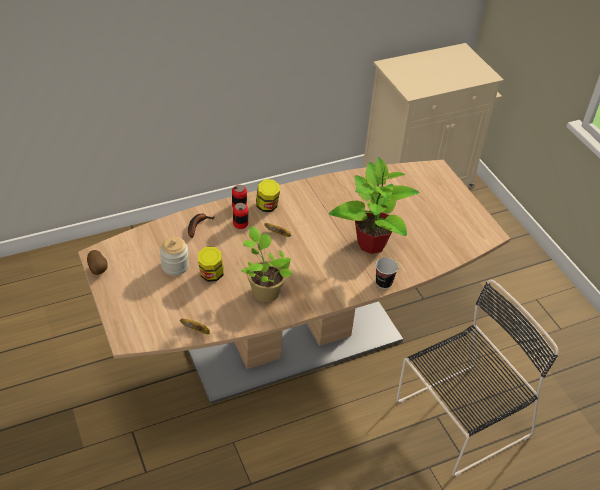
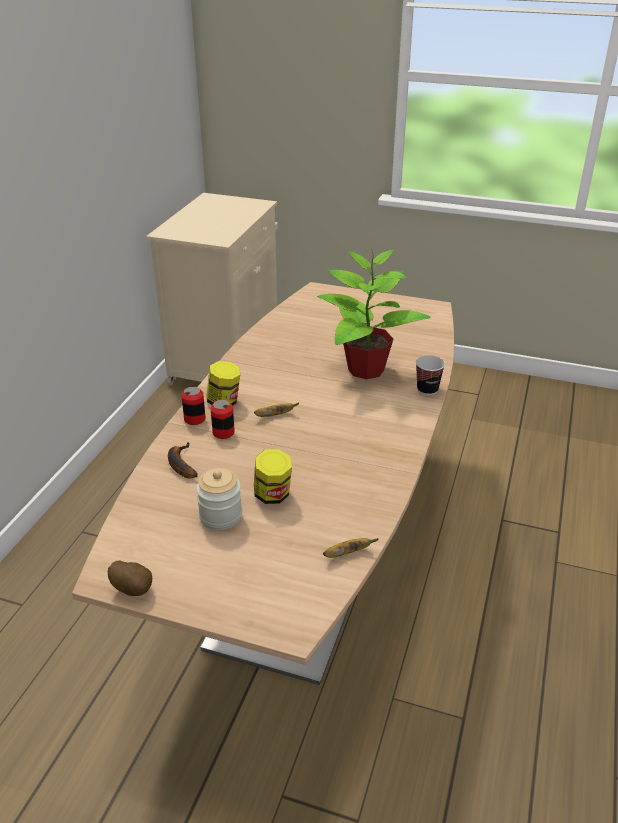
camera: 45 degrees left, 10 degrees down
potted plant [241,226,293,302] -> none
black chair [396,280,558,477] -> none

